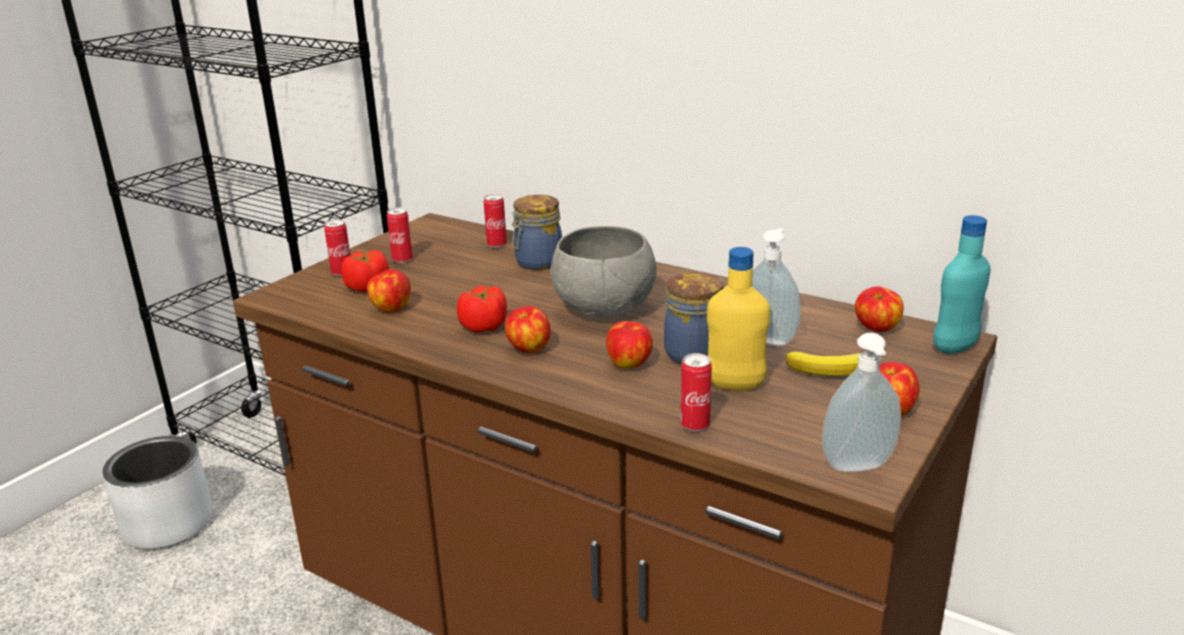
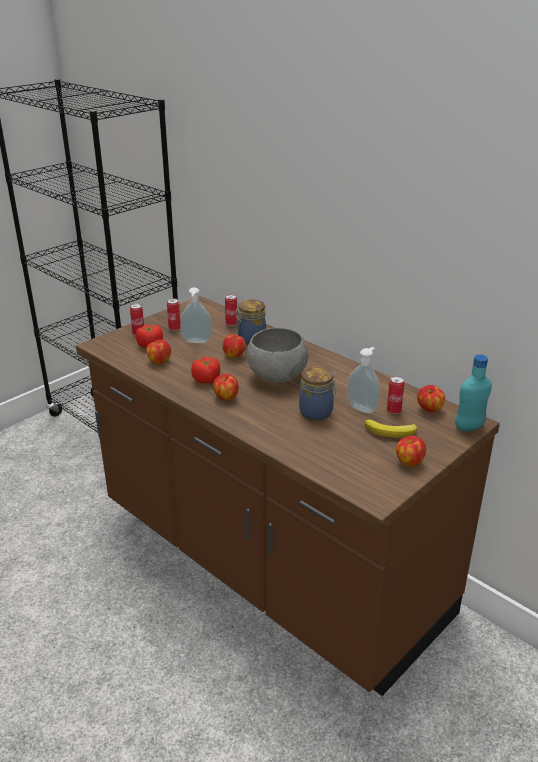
camera: 10 degrees right, 5 degrees up
grey planter [103,436,213,549] -> none
apple [606,321,653,369] -> apple moved to [223,334,246,358]
can [680,353,712,431] -> can moved to [387,376,405,414]
yellow bottle [707,247,770,391] -> none
soap dispenser [822,333,901,472] -> soap dispenser moved to [180,287,212,343]

